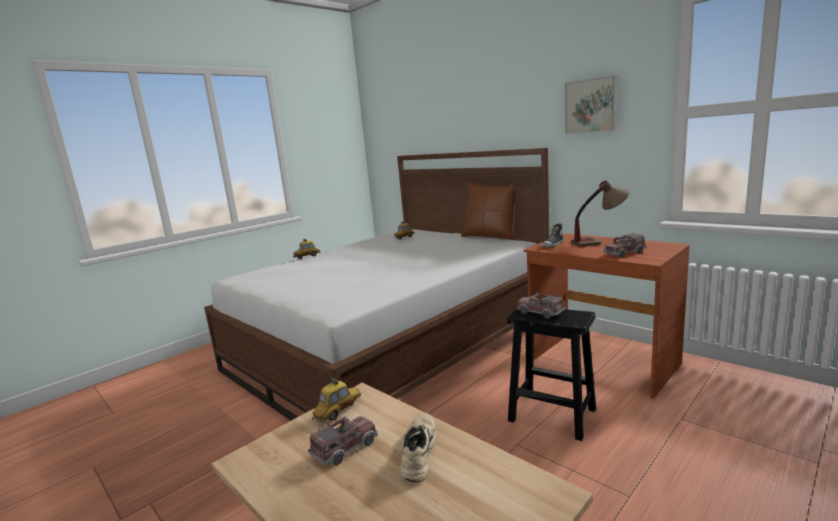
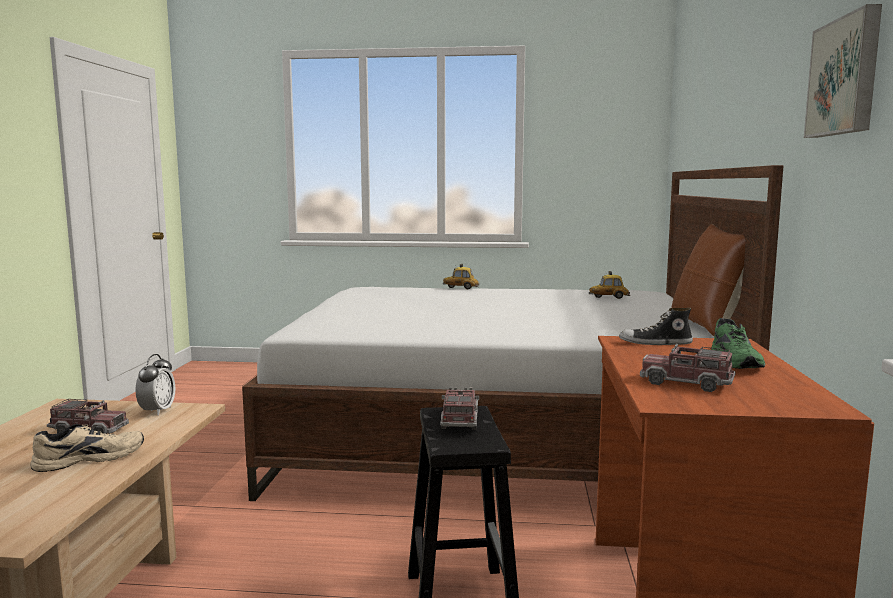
camera: 50 degrees right, 5 degrees down
toy car [312,376,361,422] -> alarm clock [135,354,175,416]
table lamp [571,180,629,247] -> green shoe [711,318,765,369]

